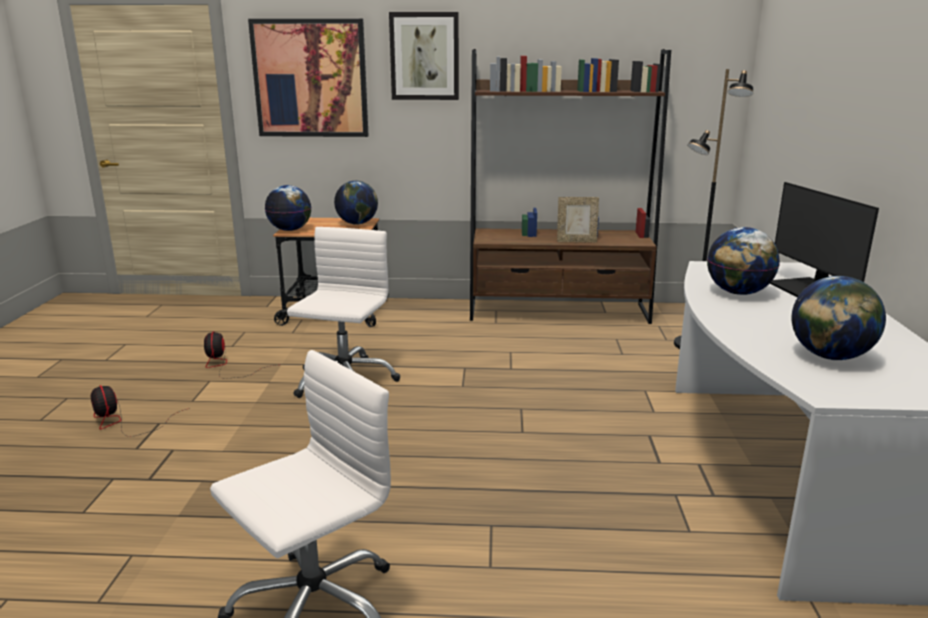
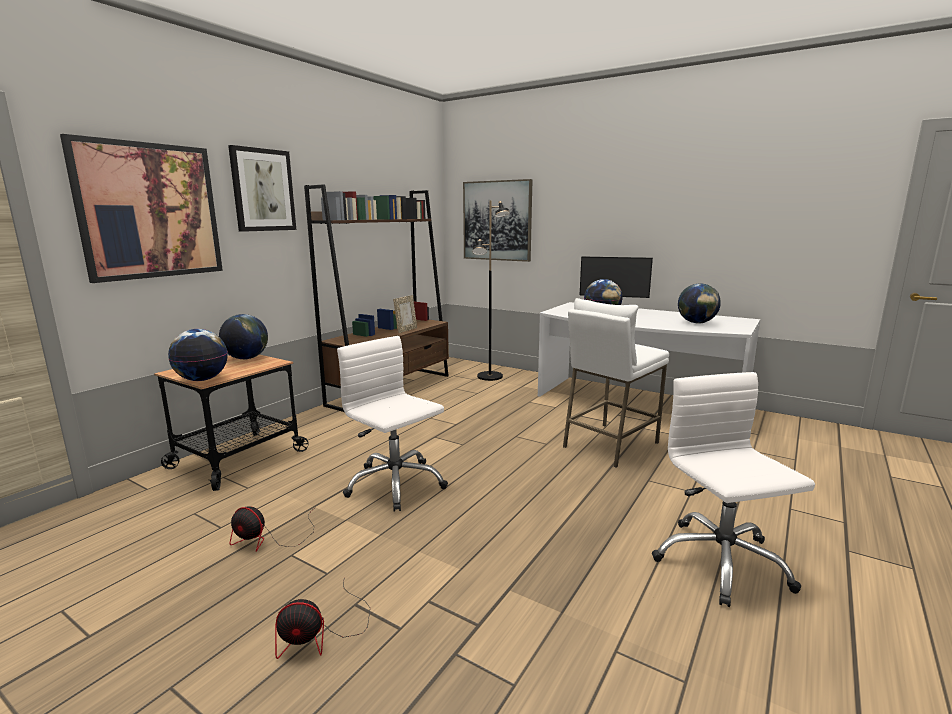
camera: 60 degrees left, 5 degrees down
none -> picture [463,179,532,262]
none -> white stool [563,298,669,467]

